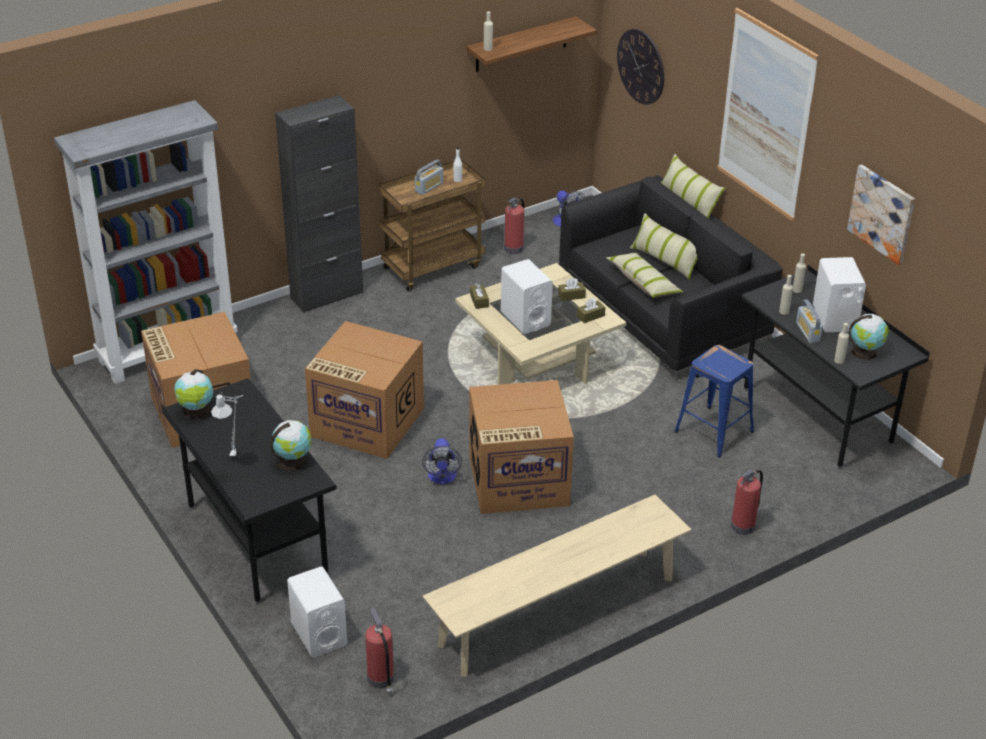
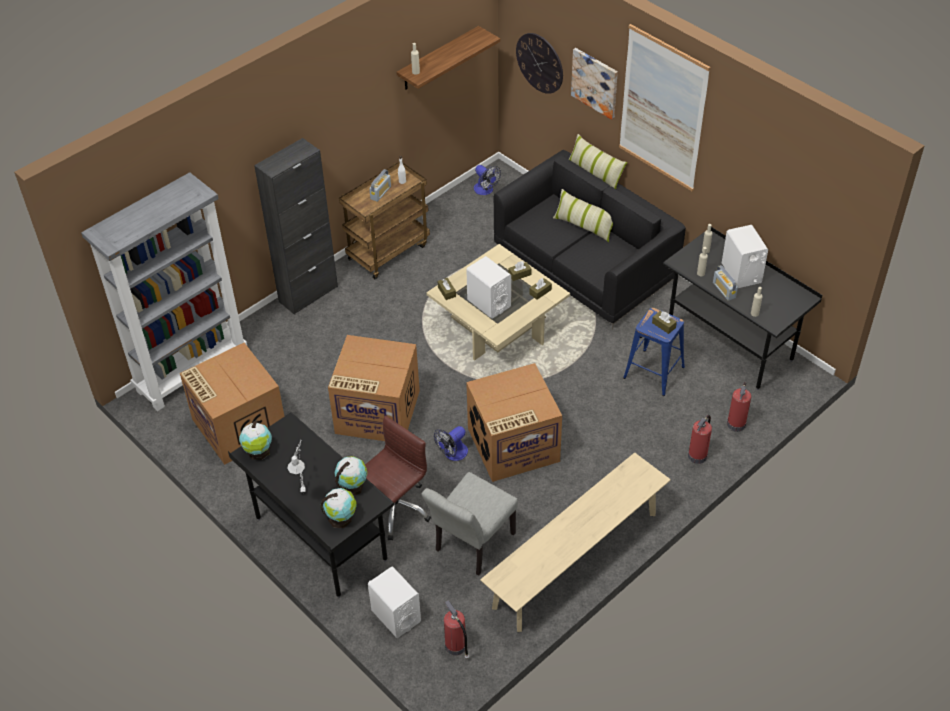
camera: 10 degrees left, 10 degrees up
fan [422,438,462,484] -> fan turned 60 degrees clockwise [434,426,468,461]
fire extinguisher [504,198,525,254] -> fire extinguisher moved to [727,382,751,432]
pillow [606,253,683,298] -> none
picture [847,165,915,265] -> picture moved to [571,48,618,120]
globe [849,314,889,360] -> globe moved to [321,488,357,528]
none -> brown office chair [365,416,431,540]
none -> grey chair [422,472,518,576]
none -> brown tissue box [652,311,677,334]

